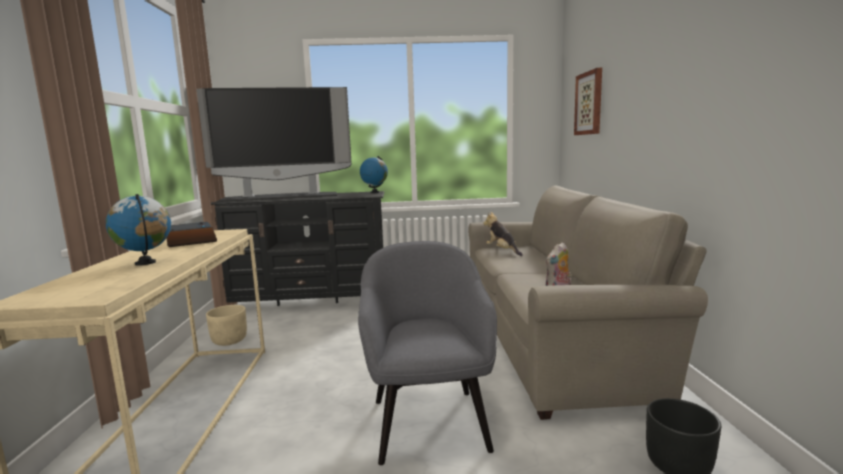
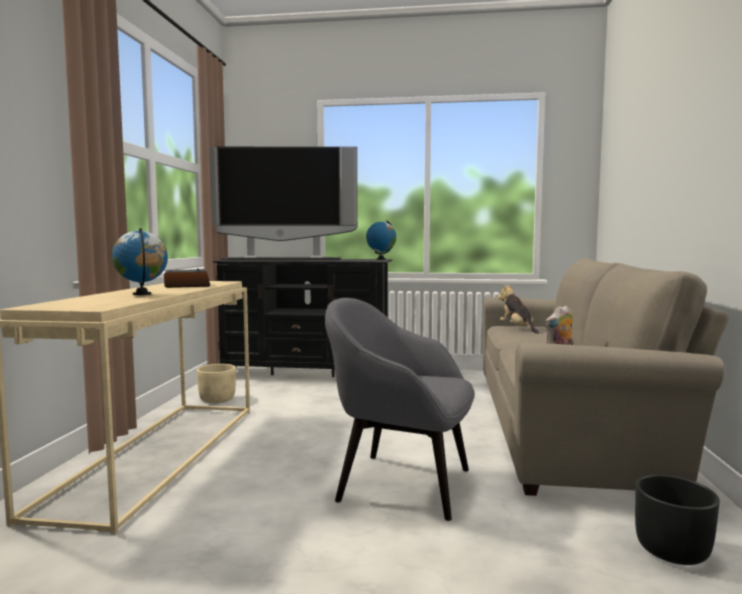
camera: 10 degrees right, 5 degrees down
grey armchair [358,241,497,465] -> grey armchair turned 75 degrees counterclockwise [325,298,475,521]
picture [574,68,602,135] -> none

